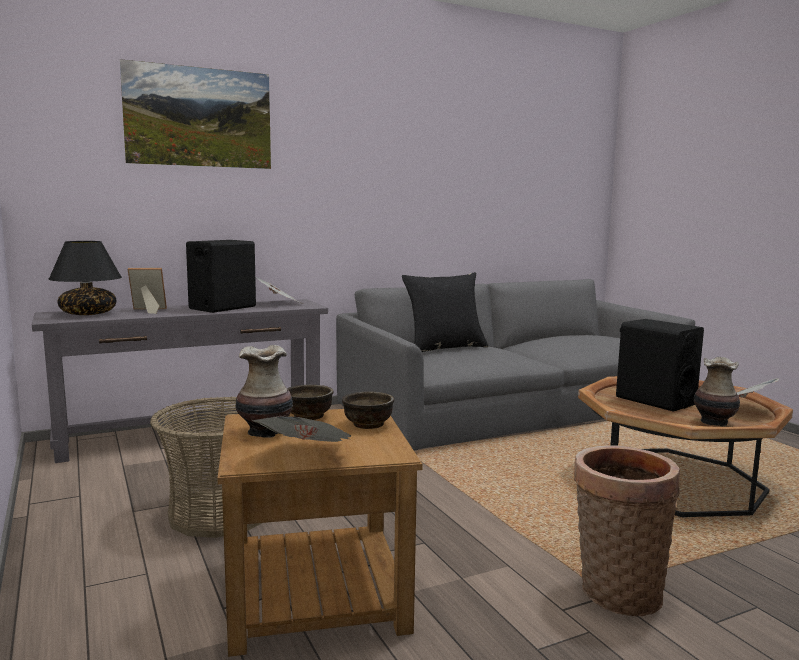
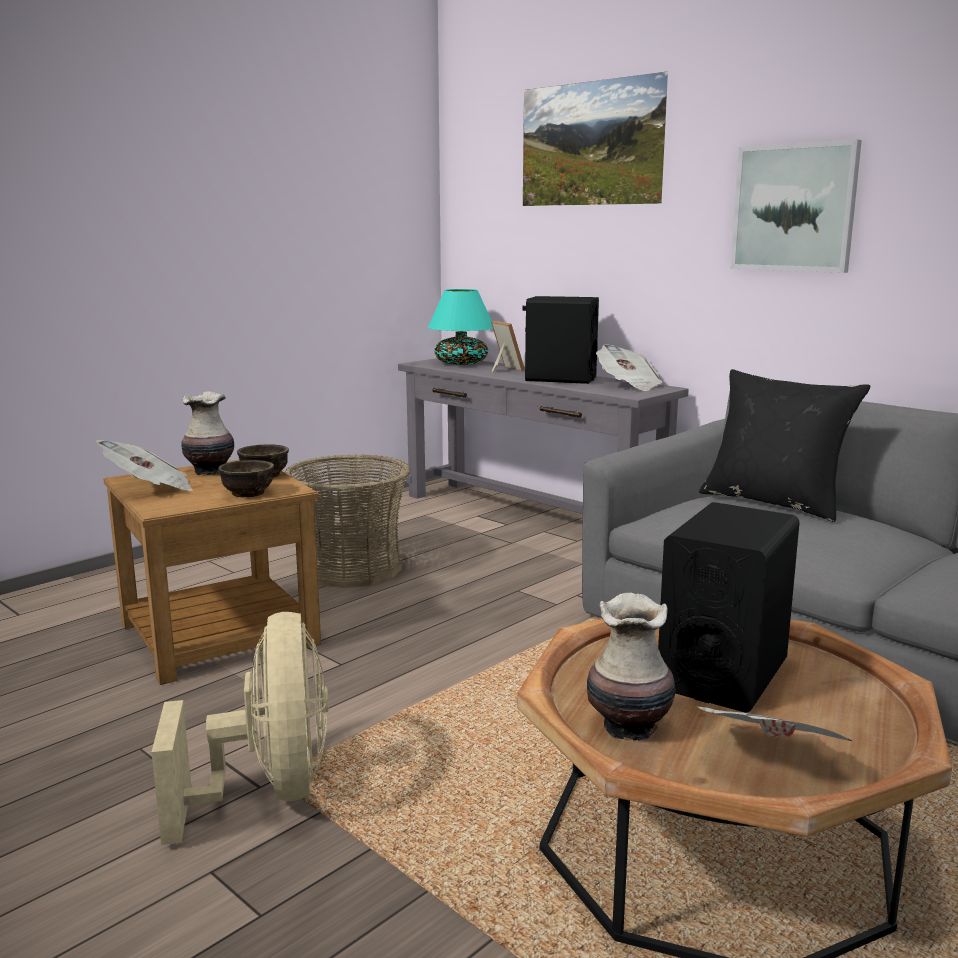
camera: 70 degrees right, 5 degrees up
black table lamp [49,241,122,315] -> turquoise table lamp [428,289,493,365]
basket [574,445,680,616] -> beige fan [151,612,329,845]
none -> picture [730,139,862,273]

